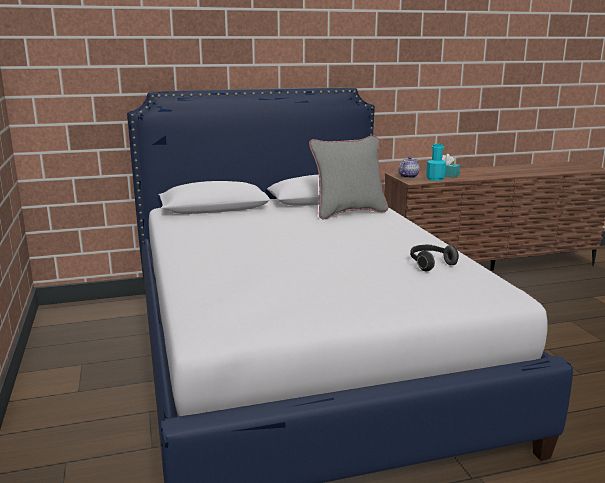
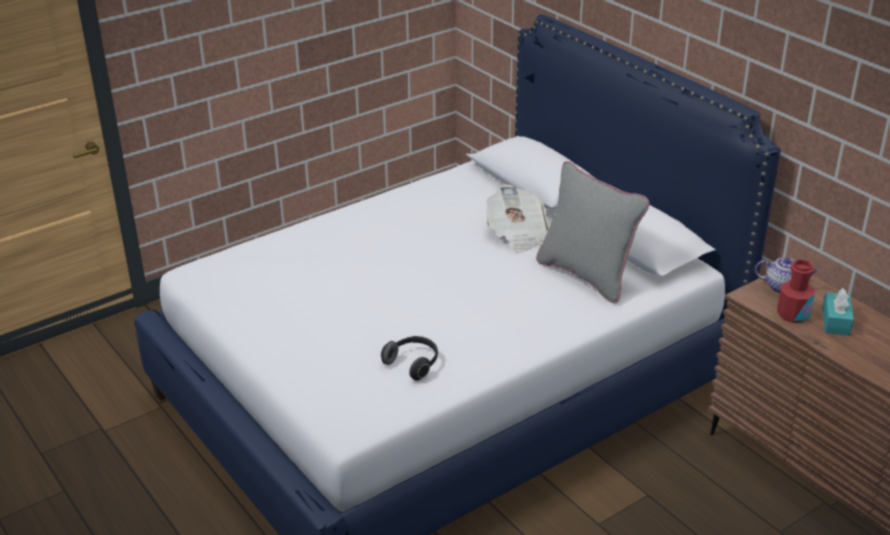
camera: 70 degrees right, 15 degrees up
turquoise bottle [426,144,446,181] -> red bottle [777,259,815,323]
none -> newspaper [486,185,549,253]

